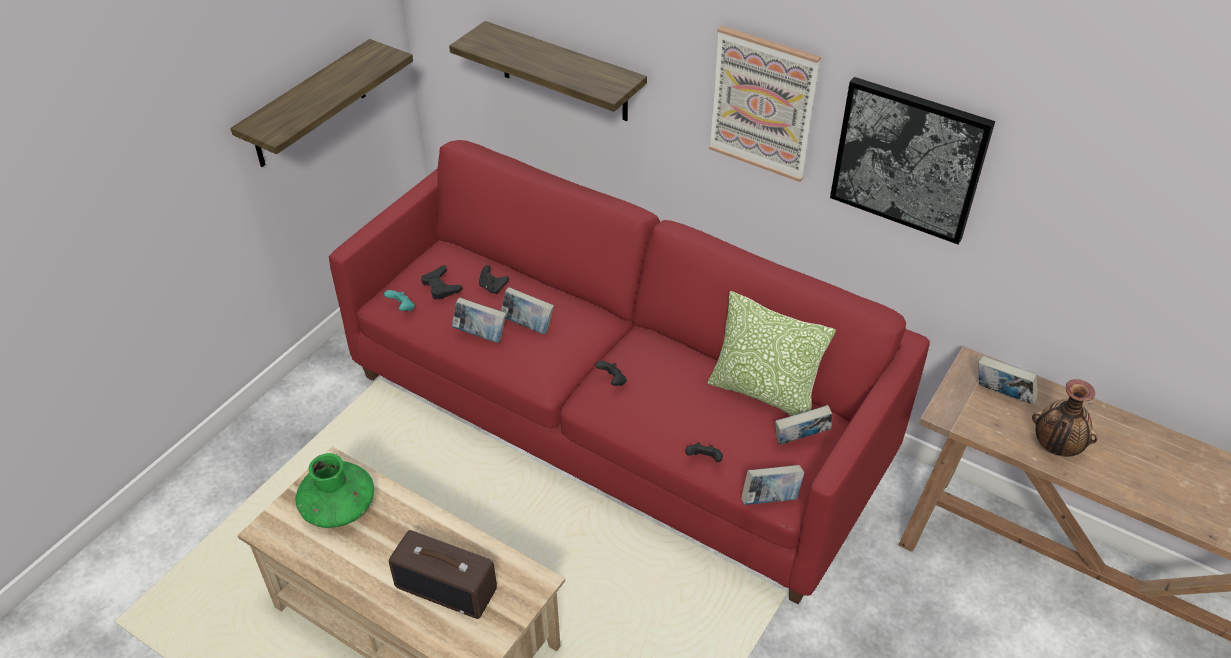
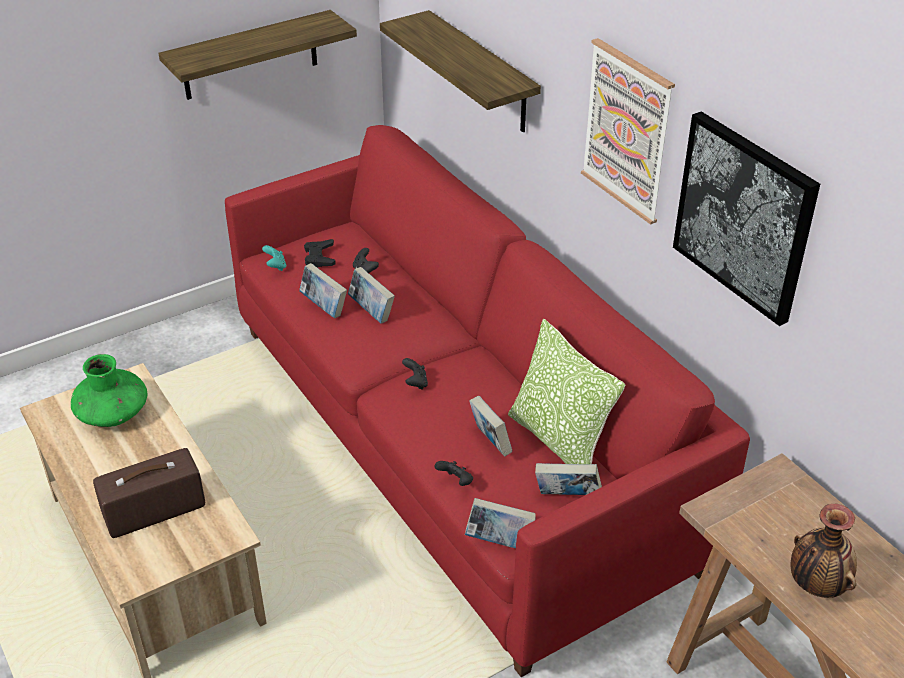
camera: 25 degrees right, 5 degrees down
radio [389,530,497,619] -> radio turned 105 degrees clockwise [93,448,205,538]
book [978,356,1038,405] -> book moved to [469,396,512,457]

